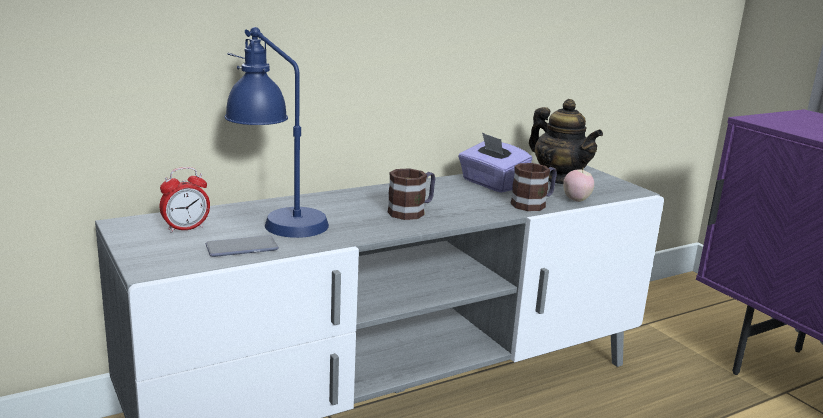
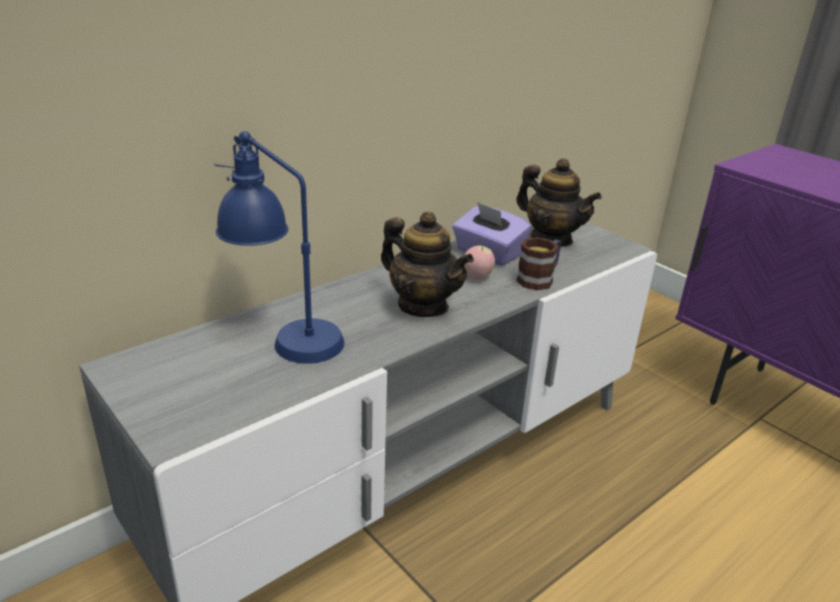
camera: 10 degrees left, 10 degrees up
alarm clock [160,167,210,233] -> none
phone [205,235,279,257] -> none
mug [388,168,435,220] -> teapot [381,211,474,317]
apple [563,169,594,202] -> apple moved to [464,244,495,280]

